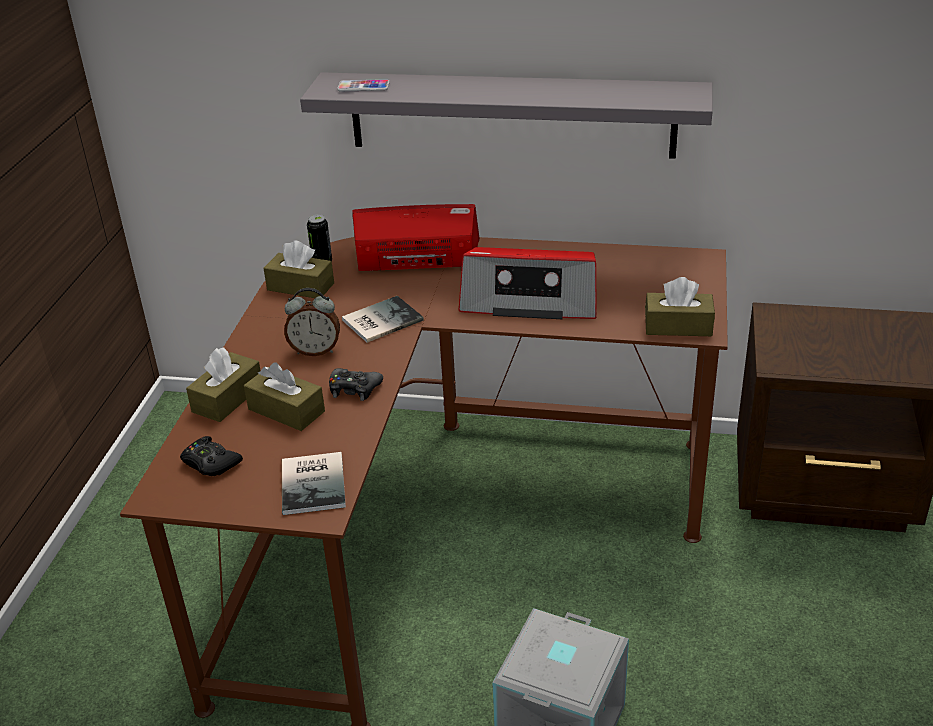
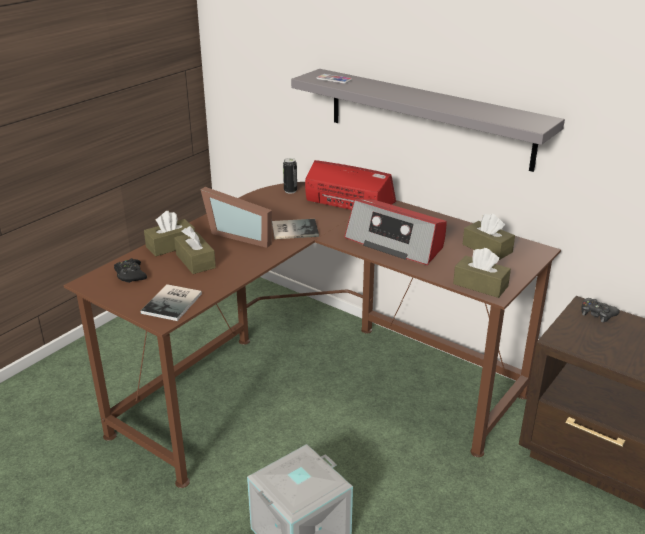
camera: 25 degrees right, 5 degrees down
brown tissue box [263,240,334,298] -> brown tissue box moved to [463,214,515,260]
alarm clock [284,288,340,356] -> picture frame [201,187,272,248]
black game controller [329,368,383,401] -> black game controller moved to [581,298,619,322]

